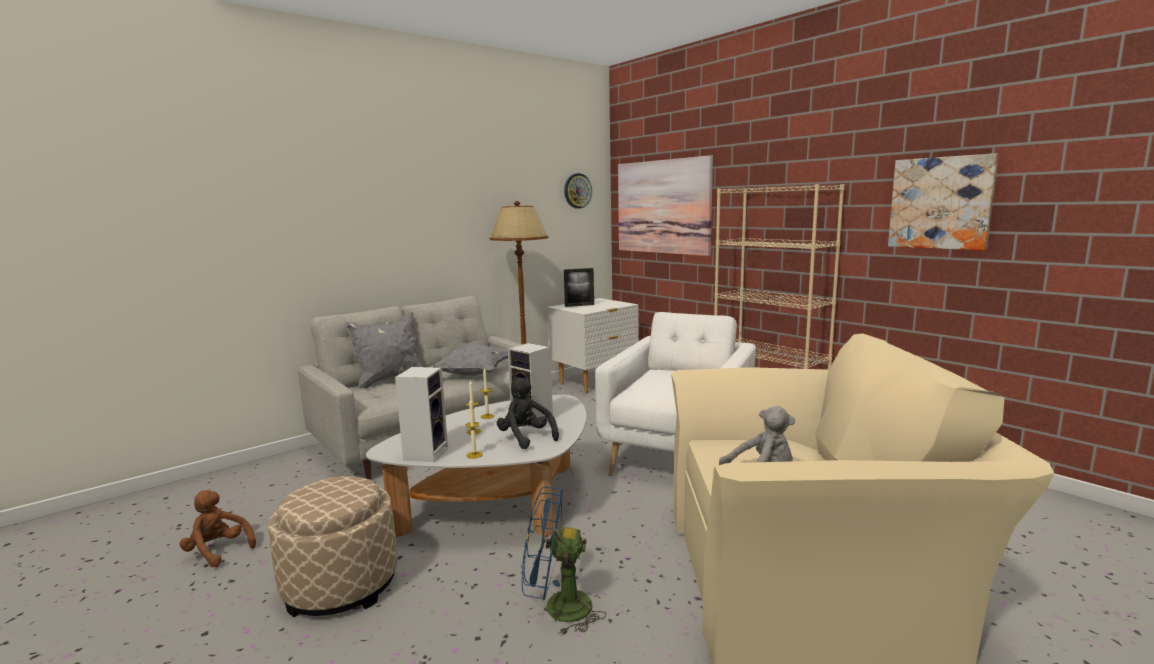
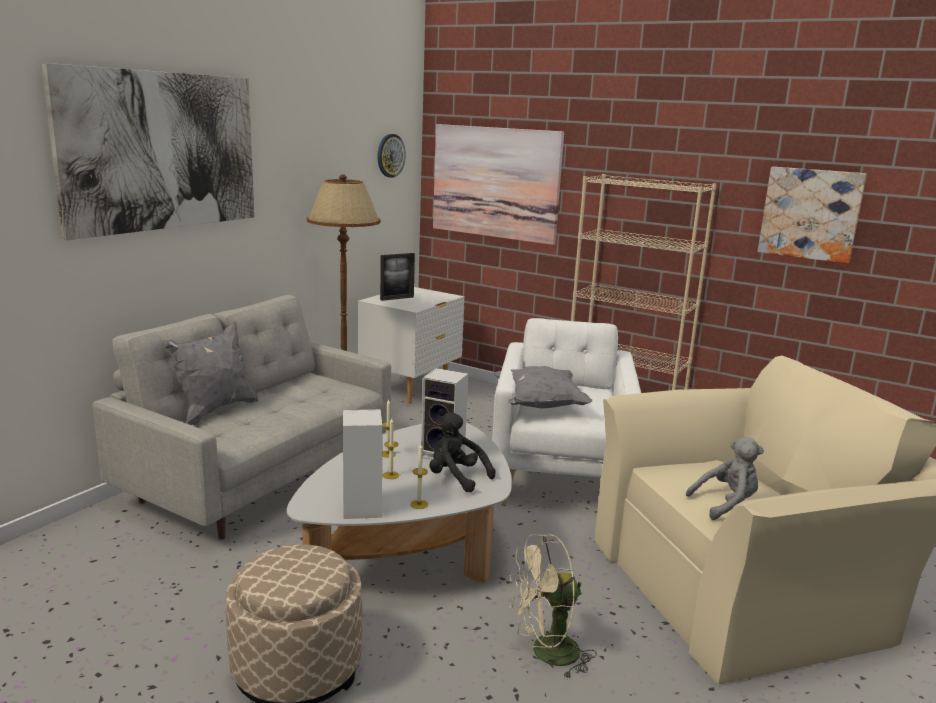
camera: 20 degrees left, 5 degrees up
brown plush toy [179,490,256,567] -> none
grey pillow [430,343,508,376] -> grey pillow moved to [494,366,593,408]
blue fan [522,487,606,636] -> beige fan [510,534,597,680]
none -> picture [42,63,254,240]

